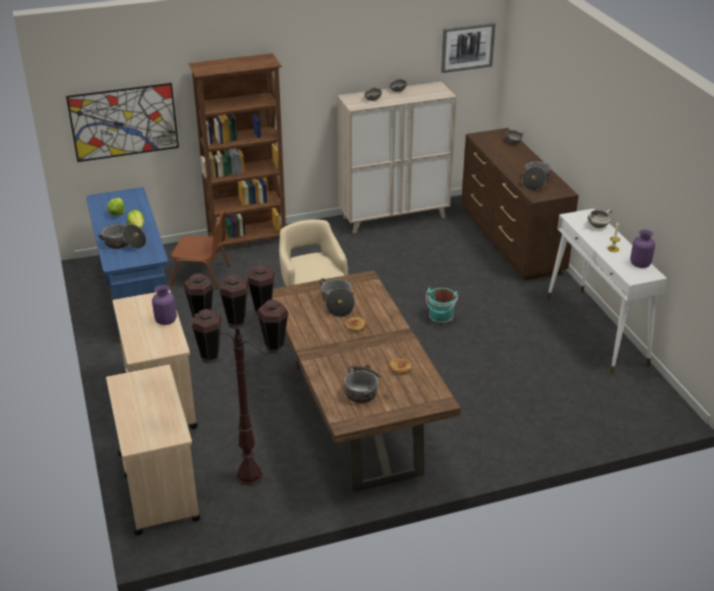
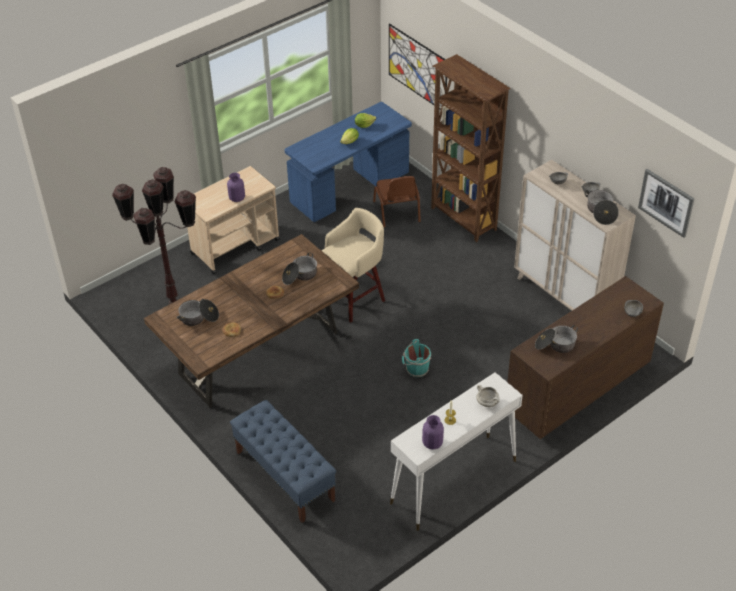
camera: 70 degrees right, 10 degrees up
cooking pot [97,224,146,249] -> cooking pot moved to [584,190,619,225]
beige cart [106,364,201,535] -> none
none -> blue bench [230,400,336,523]

